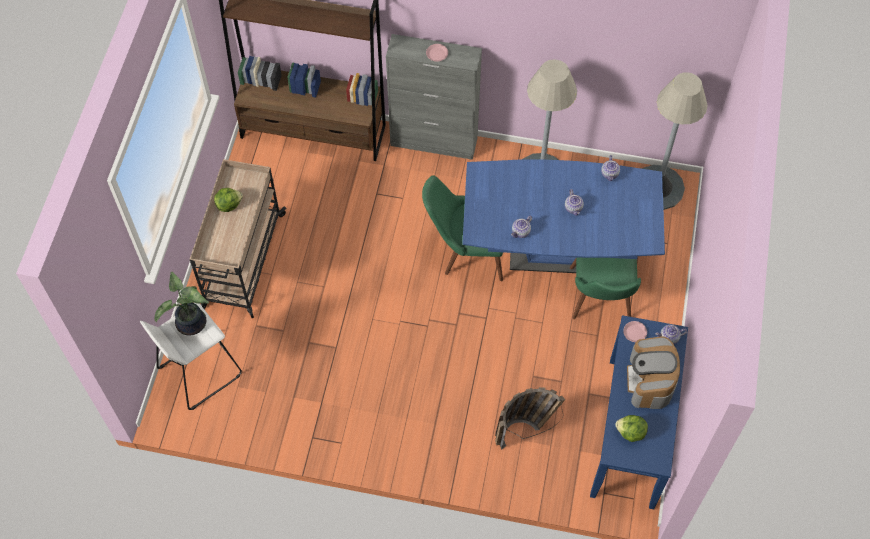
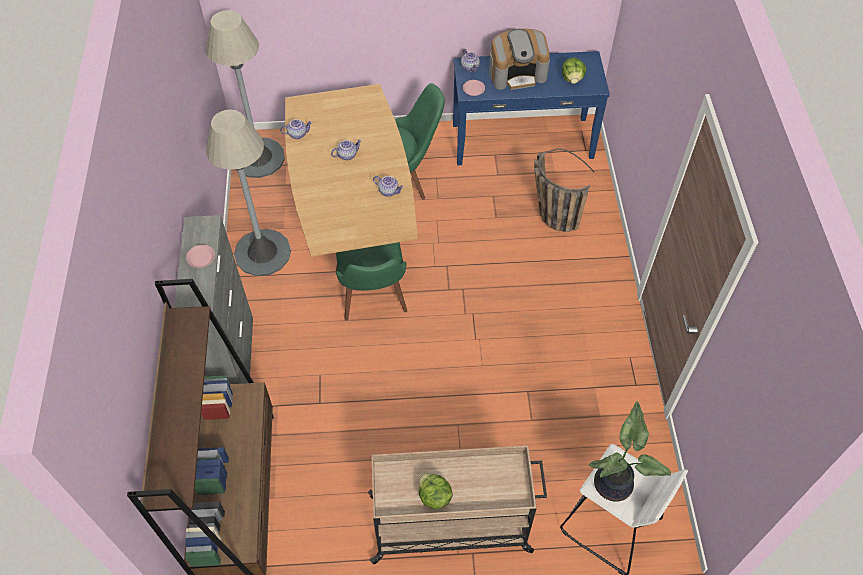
camera: 105 degrees left, 5 degrees down
blue dining table [462,160,665,273] -> brown dining table [285,84,418,257]

